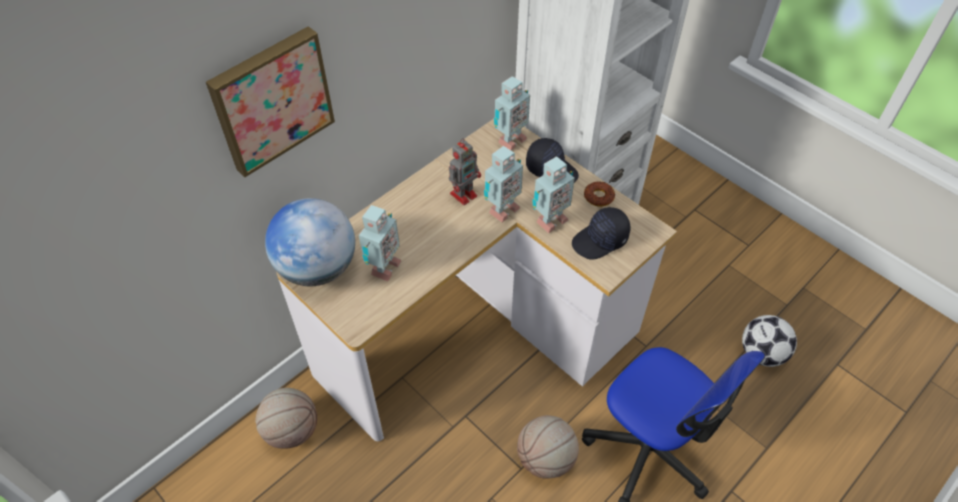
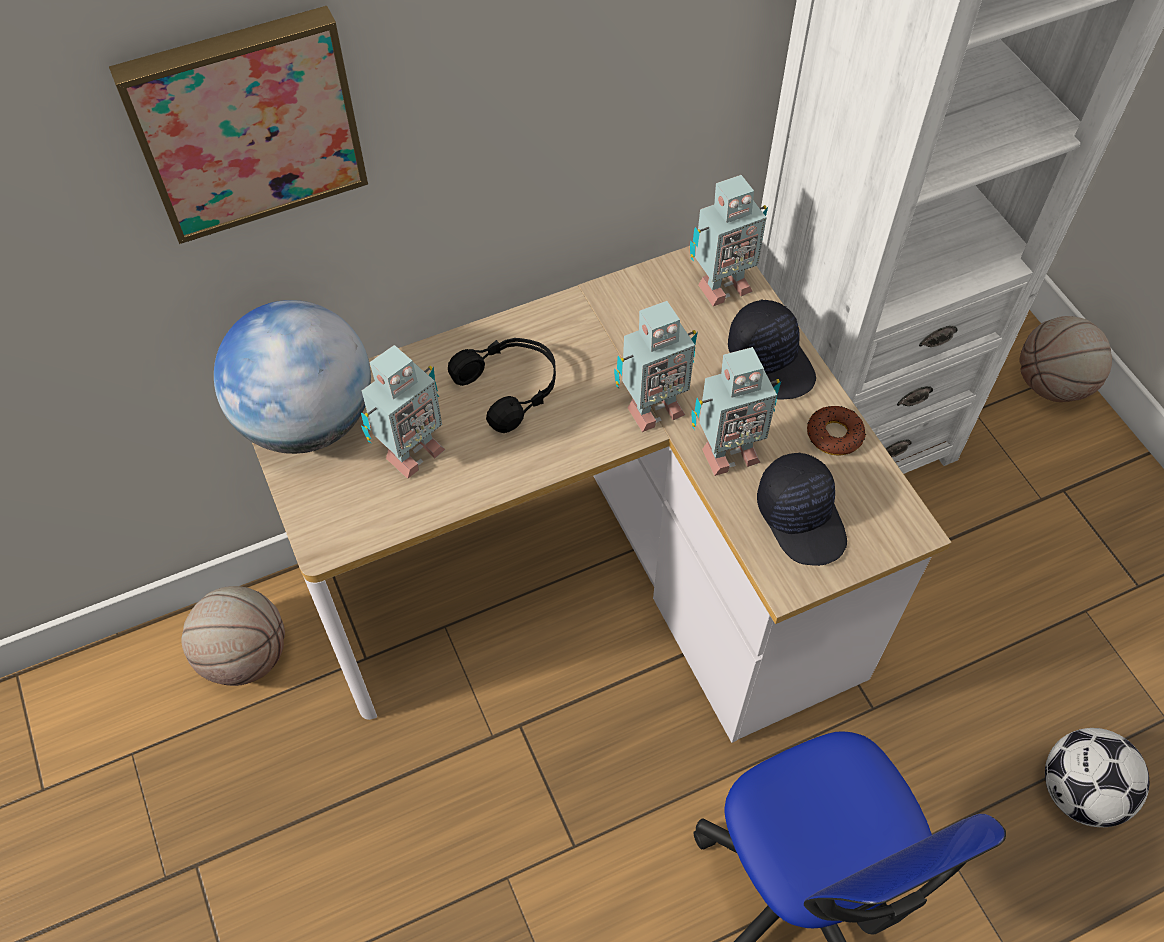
camera: 20 degrees right, 5 degrees up
toy robot [449,138,481,205] -> none
basketball [517,415,579,479] -> basketball moved to [1020,316,1112,402]
black cap [572,207,631,260] -> black cap turned 105 degrees counterclockwise [757,452,847,566]
none -> black headphones [448,338,556,433]

